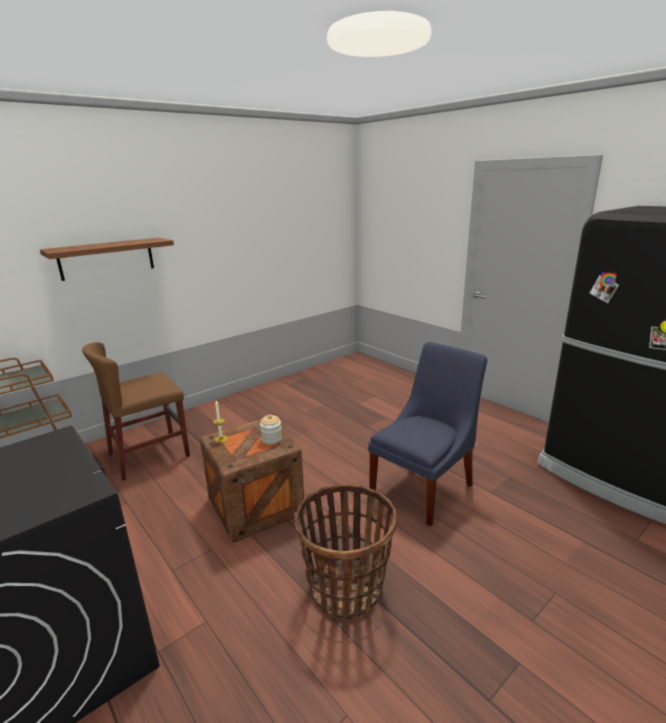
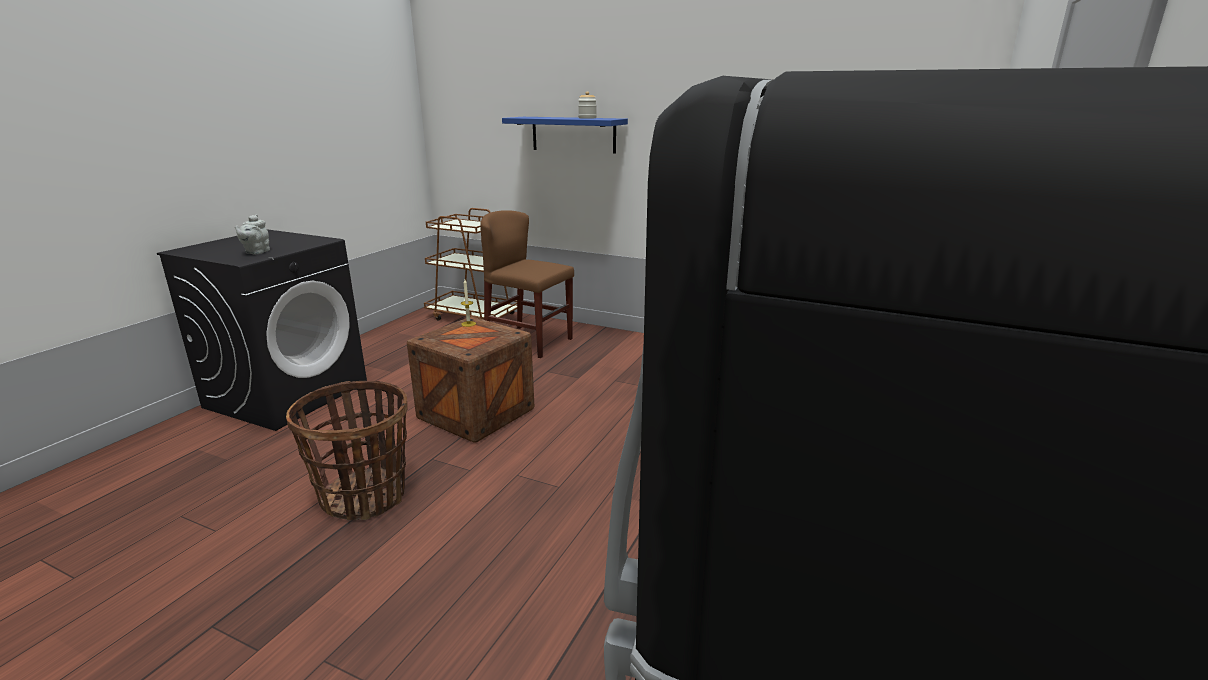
camera: 65 degrees right, 0 degrees up
brown shelf [40,238,174,281] -> blue shelf [502,117,628,154]
jar [260,415,282,445] -> jar moved to [578,91,597,119]
blue chair [368,342,487,526] -> none
none -> grey teapot [235,215,270,254]

